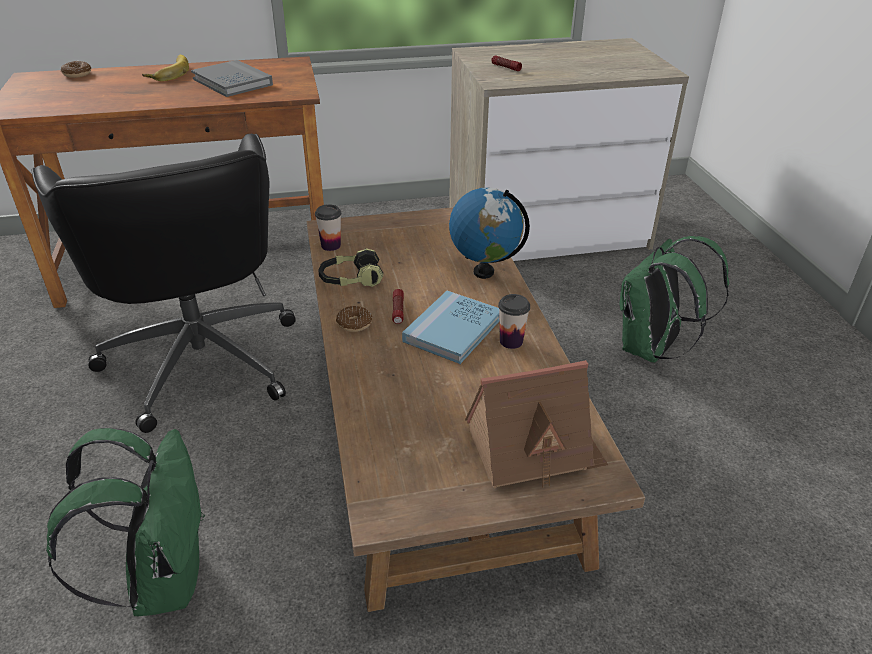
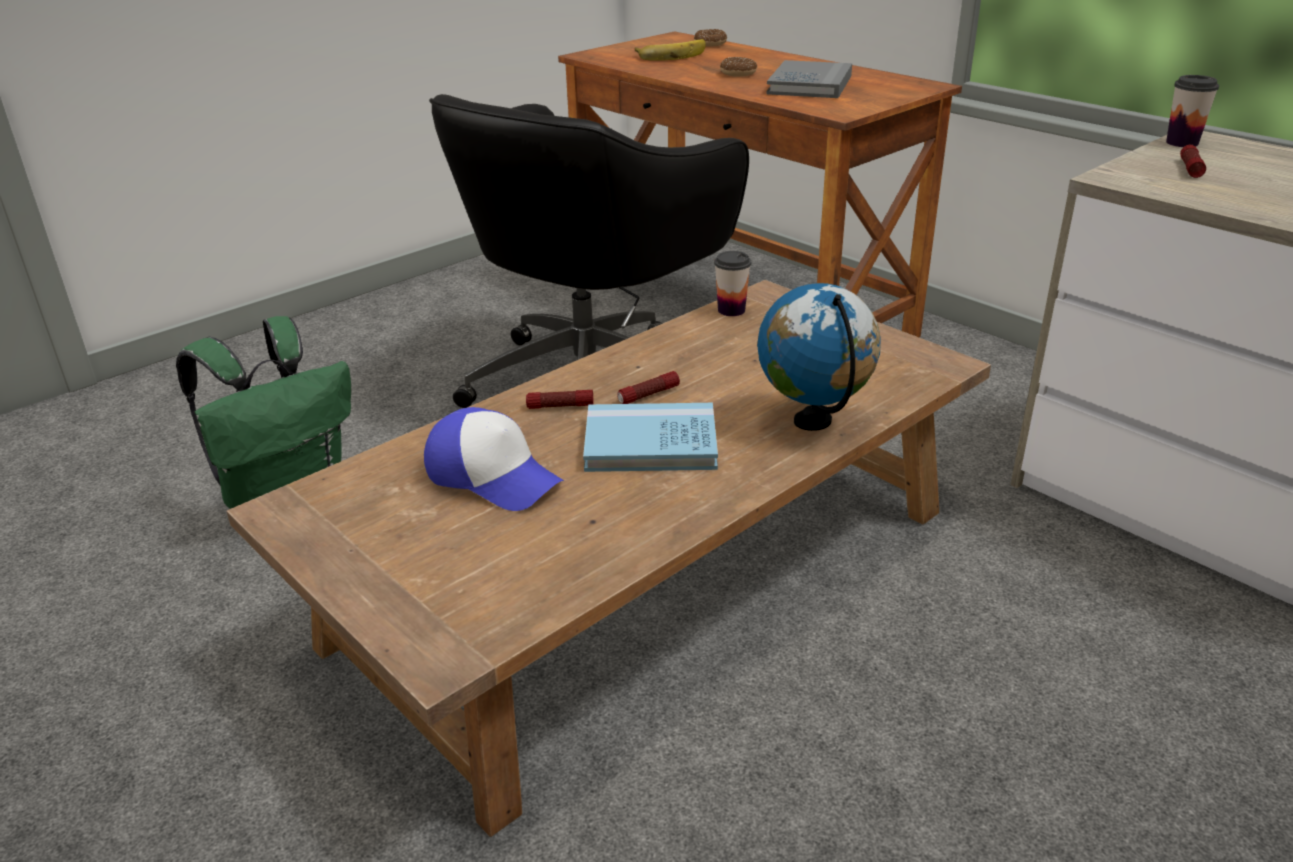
camera: 60 degrees right, 5 degrees down
banana [142,55,189,81] -> banana moved to [635,39,706,61]
headphones [318,248,383,287] -> none
donut [336,306,372,332] -> donut moved to [720,57,757,77]
toy house [465,360,608,488] -> none
cup [498,294,530,349] -> cup moved to [1166,75,1219,147]
green backpack [619,236,729,363] -> none
none -> cap [424,407,564,511]
none -> flashlight [526,390,594,409]

